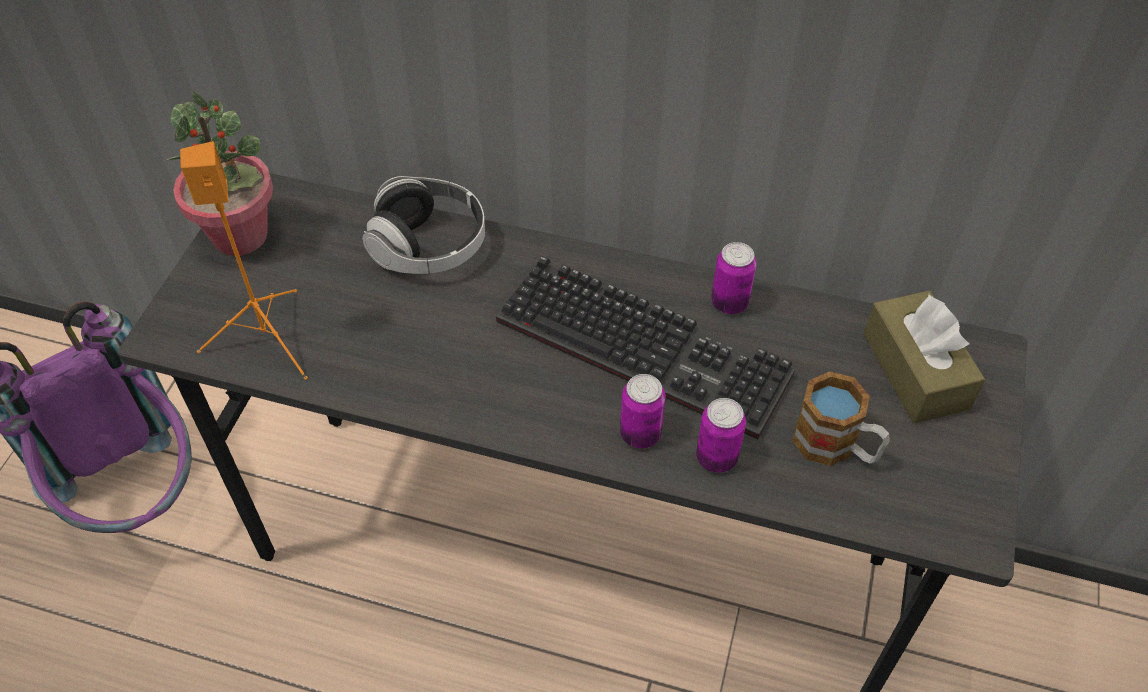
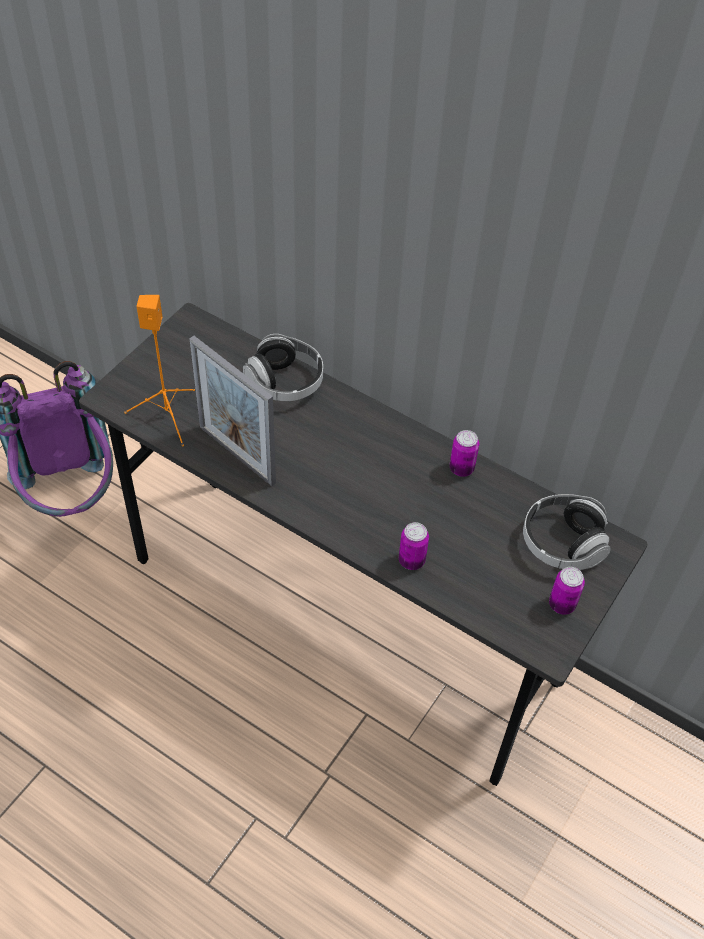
camera: 15 degrees right, 0 degrees up
potted plant [166,92,273,256] -> none
keyboard [496,256,795,440] -> none
can [620,374,666,448] -> can moved to [549,567,585,614]
mug [792,371,890,466] -> none
brown tissue box [864,290,985,423] -> headphones [523,494,611,570]
none -> picture frame [189,336,276,486]

